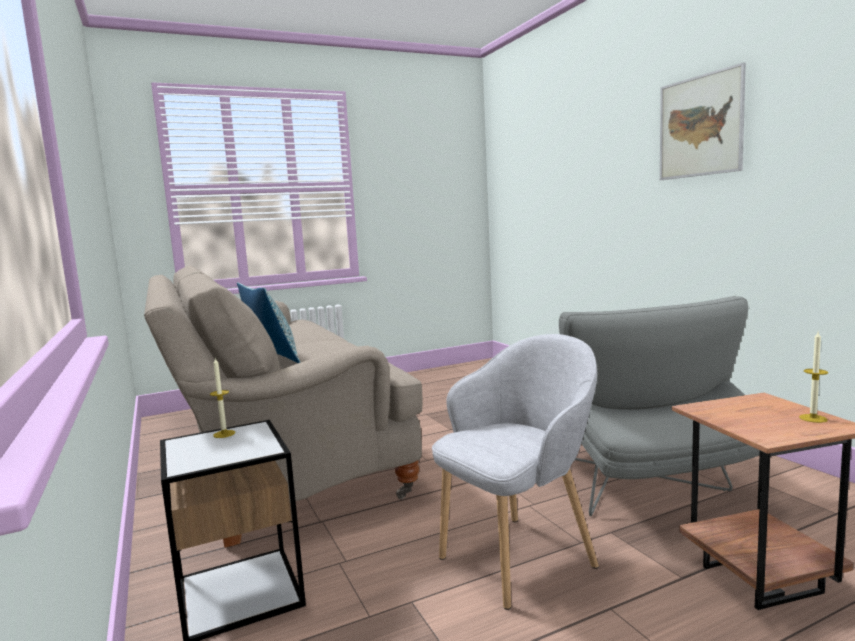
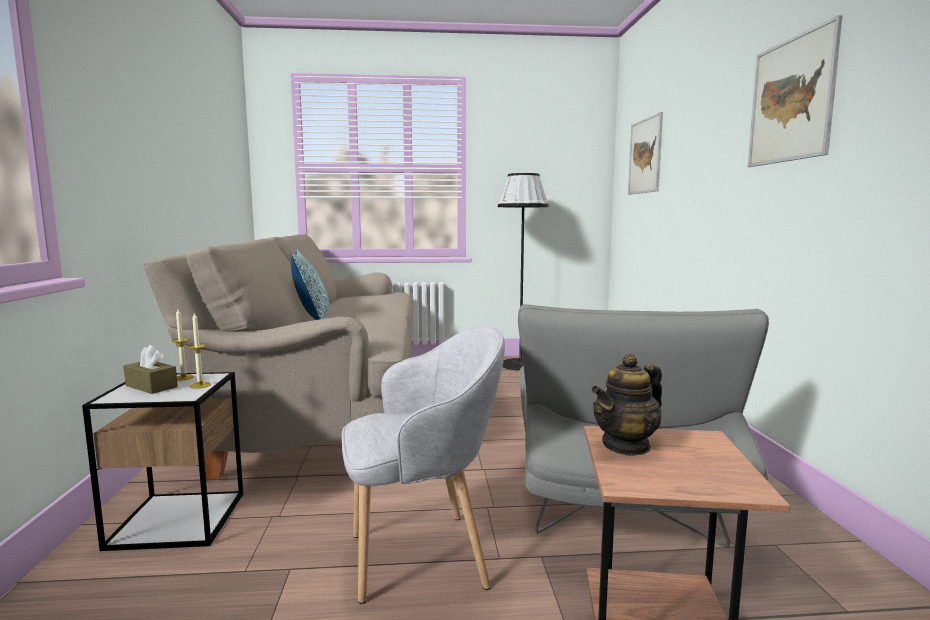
camera: 20 degrees right, 0 degrees up
candle [799,332,828,423] -> candle moved to [188,312,211,389]
none -> brown tissue box [123,345,178,394]
none -> black floor lamp [498,173,549,371]
none -> teapot [591,354,662,456]
none -> picture [628,112,663,195]

